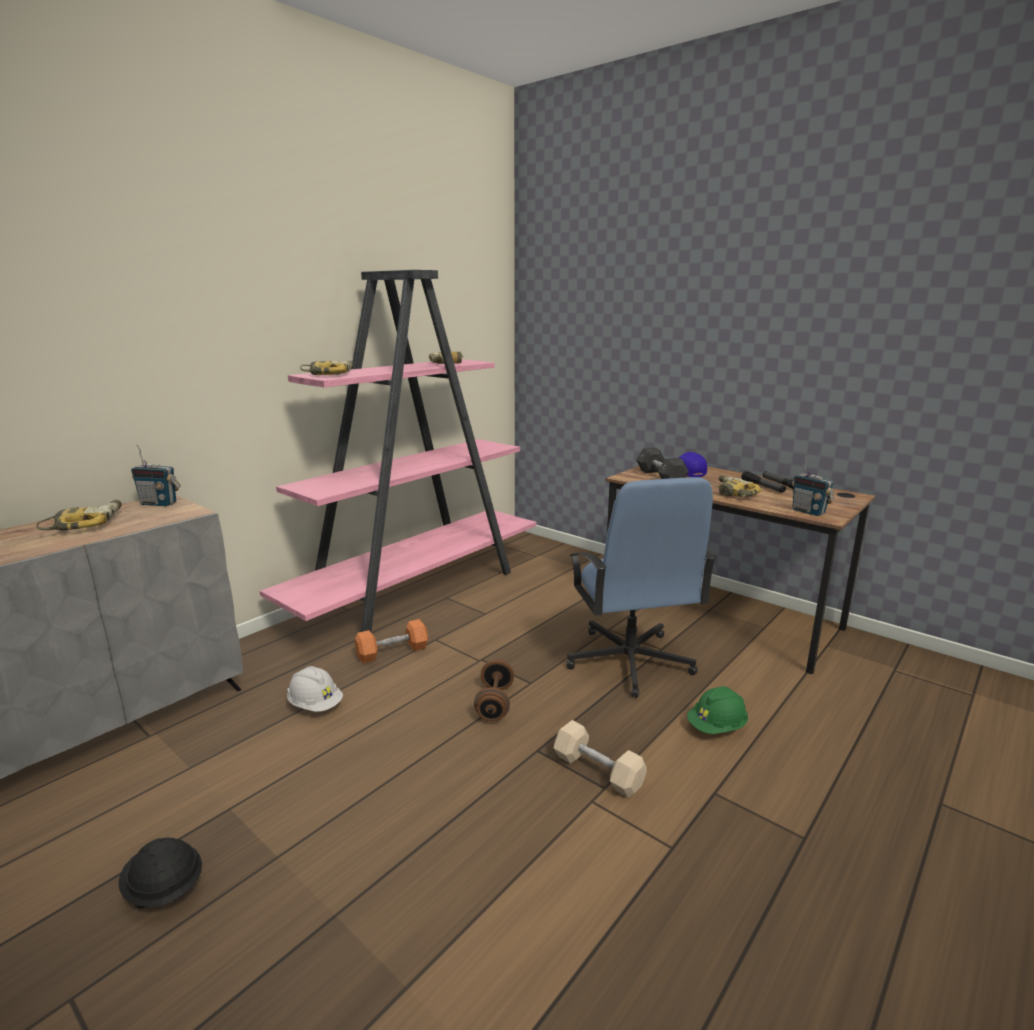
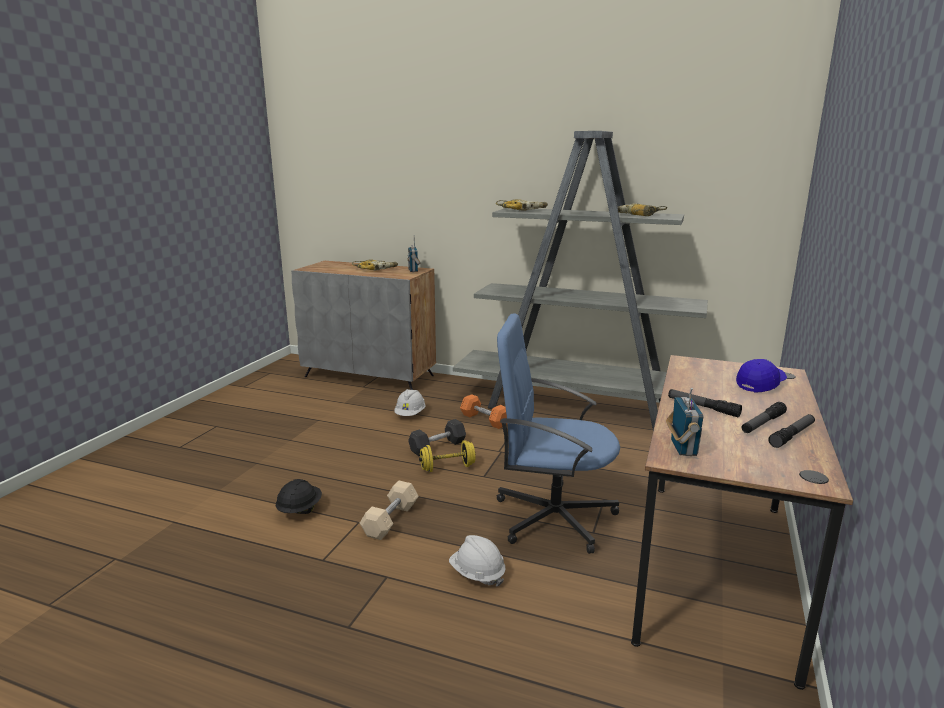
camera: 70 degrees right, 0 degrees up
black hard hat [118,838,202,908] -> black hard hat moved to [276,479,322,514]
pink bookcase [260,270,537,632] -> grey bookcase [453,131,708,430]
brown dumbbell [474,659,514,721] -> yellow dumbbell [419,440,476,472]
blue office chair [566,477,717,698] -> blue office chair turned 45 degrees clockwise [497,314,620,554]
grey dumbbell [637,448,688,479] -> grey dumbbell moved to [408,419,466,456]
green hard hat [687,686,748,734] -> white hard hat [449,535,506,587]
power drill [709,475,762,497] -> flashlight [668,389,742,417]
radio [792,456,834,516] -> radio turned 150 degrees clockwise [666,388,703,456]

